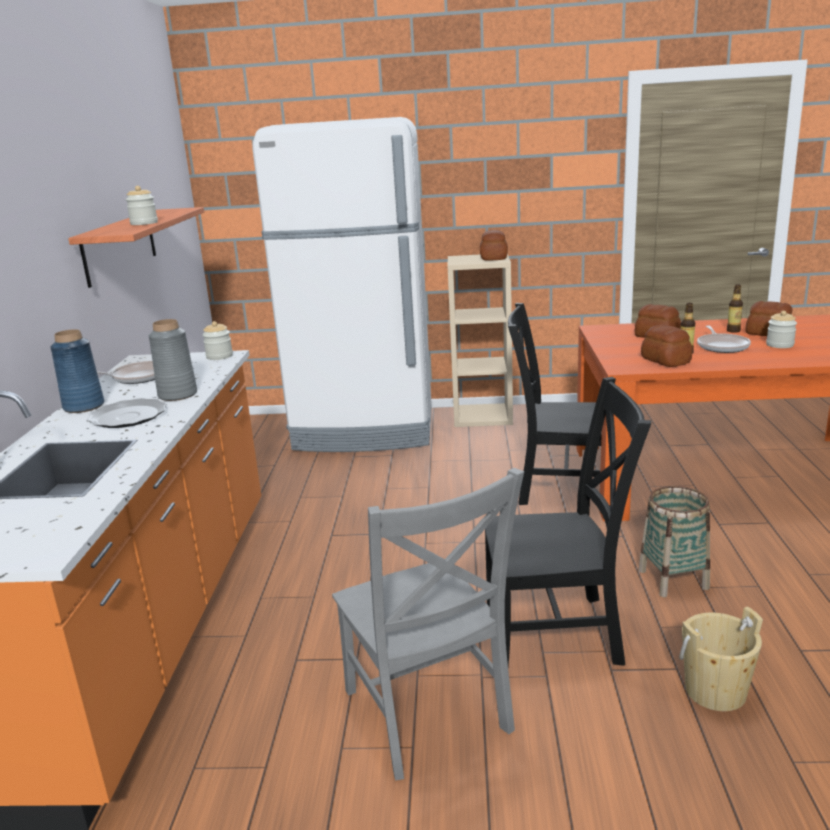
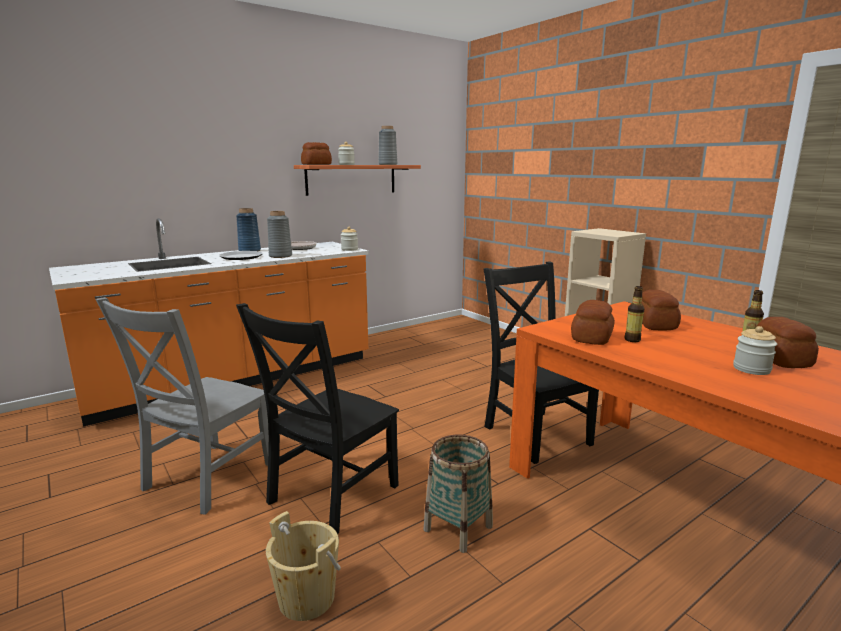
camera: 50 degrees right, 5 degrees down
white fridge [253,117,432,452] -> none
bread [480,230,508,260] -> bread moved to [301,142,332,165]
black chair [485,377,651,666] -> black chair turned 75 degrees clockwise [236,303,399,534]
frying pan [697,326,751,353] -> none
none -> grey vase [379,126,397,165]

